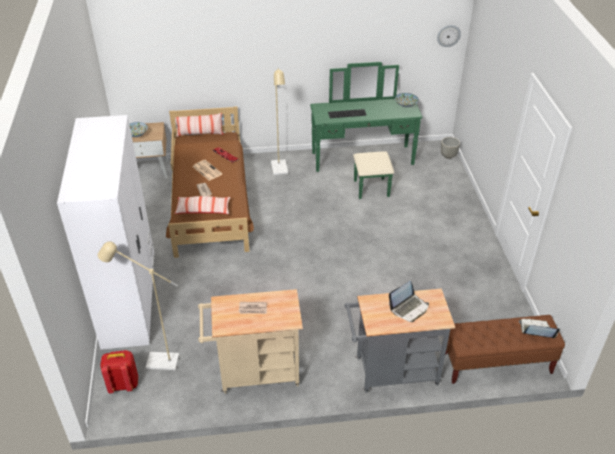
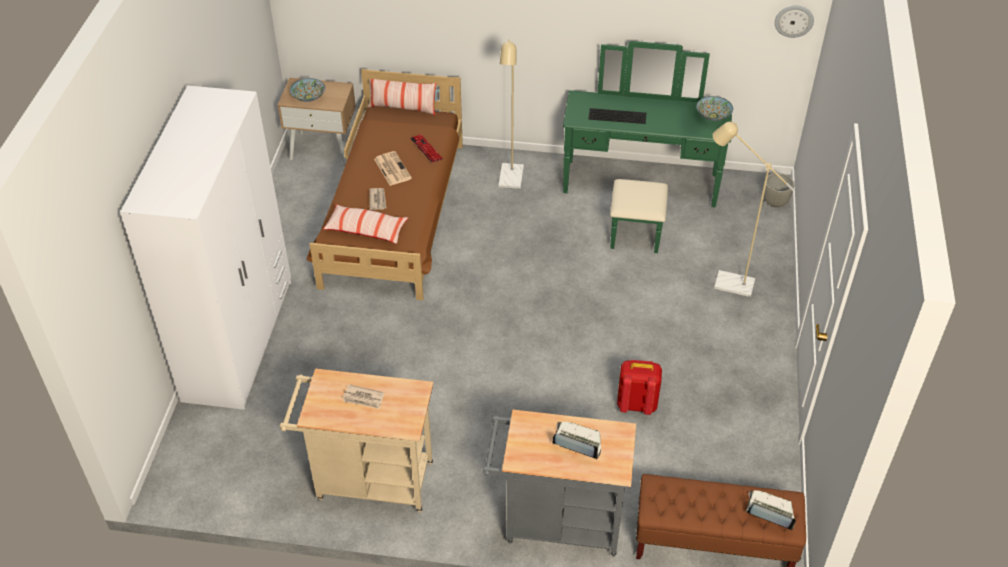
camera: 15 degrees right, 5 degrees up
beige floor lamp [98,241,179,370] -> beige floor lamp moved to [712,122,795,297]
red backpack [100,350,138,393] -> red backpack moved to [617,360,662,415]
laptop [389,281,429,322] -> laptop turned 135 degrees counterclockwise [552,422,601,460]

